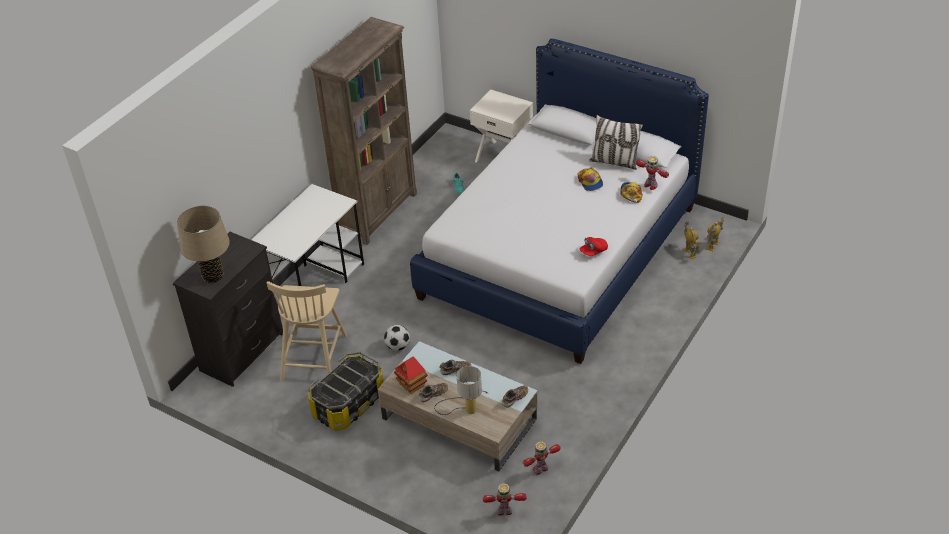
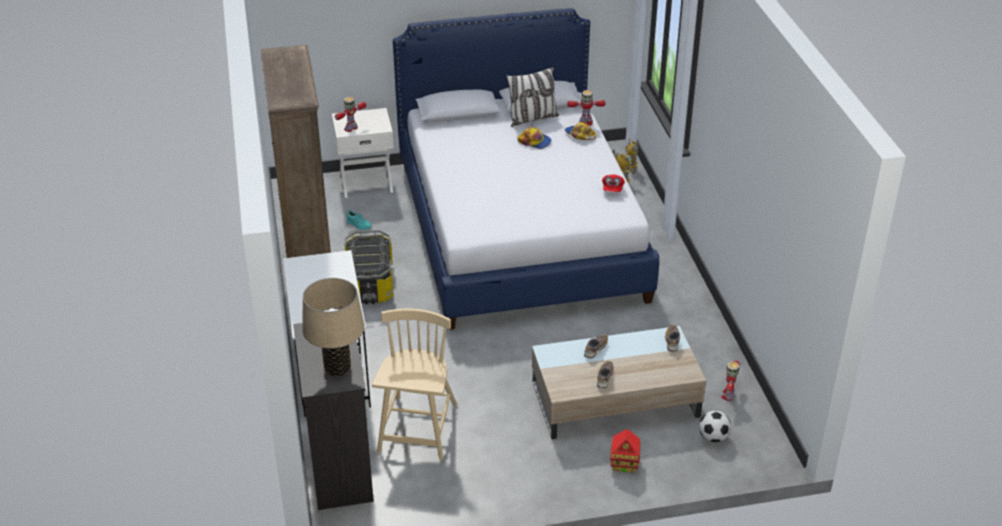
camera: 45 degrees left, 5 degrees down
beige chair [267,281,347,381] -> beige chair turned 135 degrees counterclockwise [372,309,457,460]
storage box [308,352,384,431] -> storage box moved to [345,230,393,304]
football [384,325,410,351] -> football moved to [699,411,731,442]
toy house [394,356,428,394] -> toy house moved to [610,429,641,473]
table lamp [434,366,488,415] -> none
toy robot [483,483,526,515] -> toy robot moved to [335,97,367,132]

